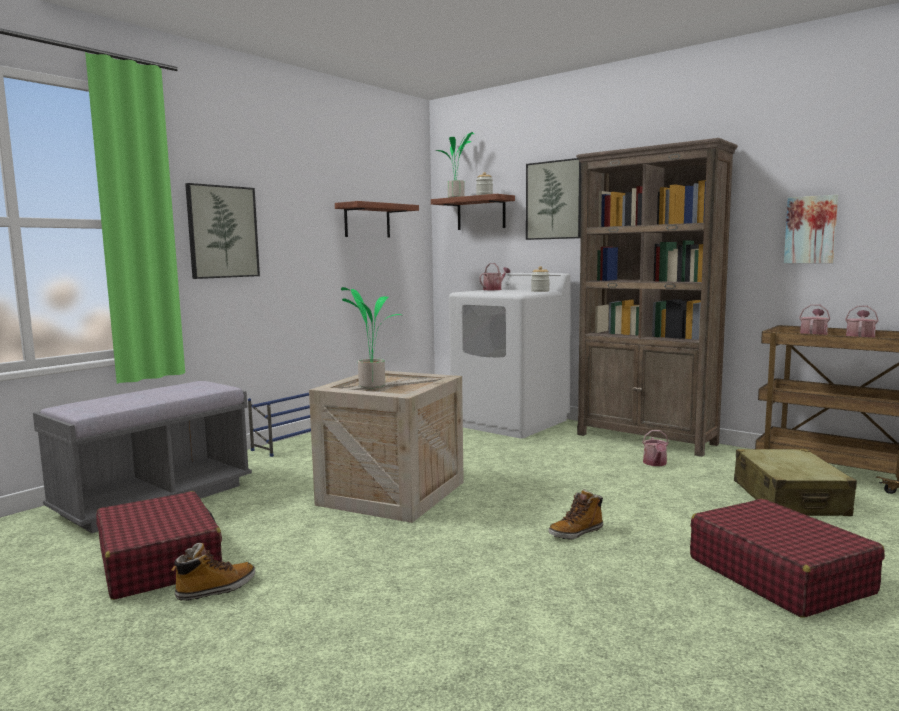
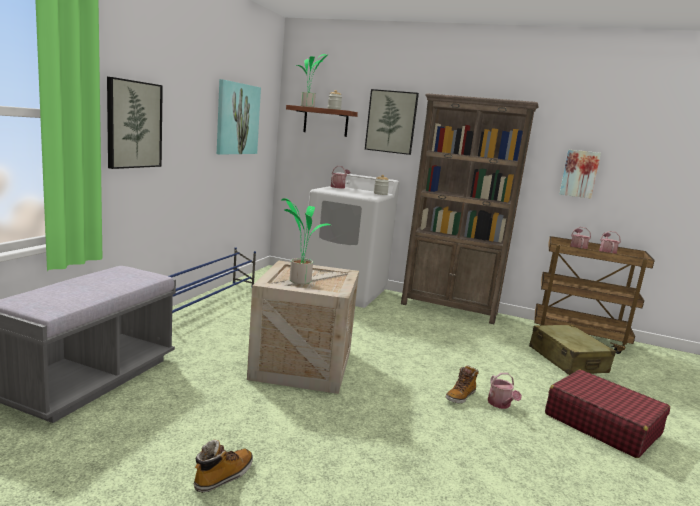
camera: 20 degrees left, 5 degrees up
red suitcase [96,491,222,600] -> none
shelf [335,201,419,237] -> picture [217,79,261,155]
watering can [642,430,669,466] -> watering can moved to [488,373,522,409]

